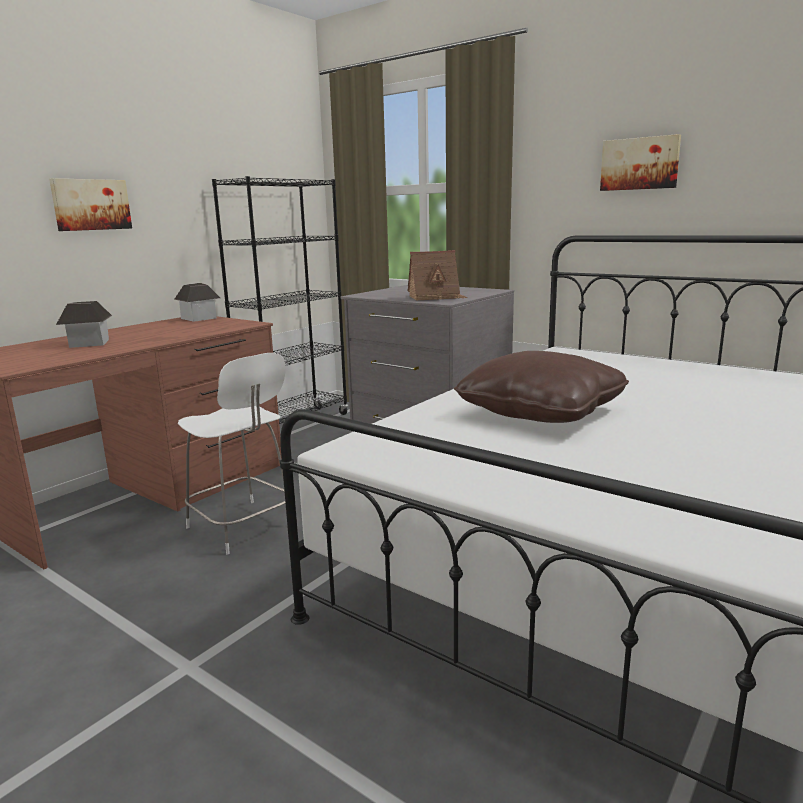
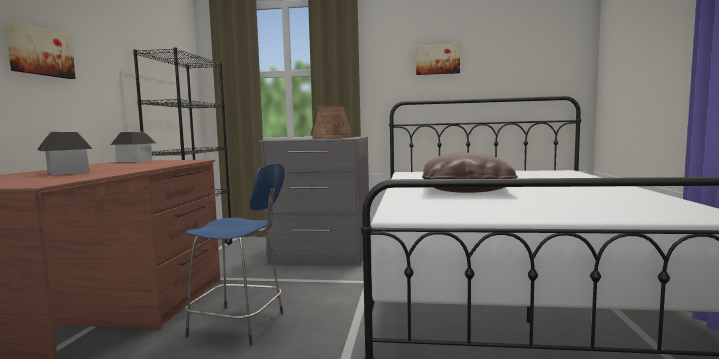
camera: 30 degrees left, 10 degrees down
white stool [178,353,286,555] -> blue stool [185,163,285,345]

